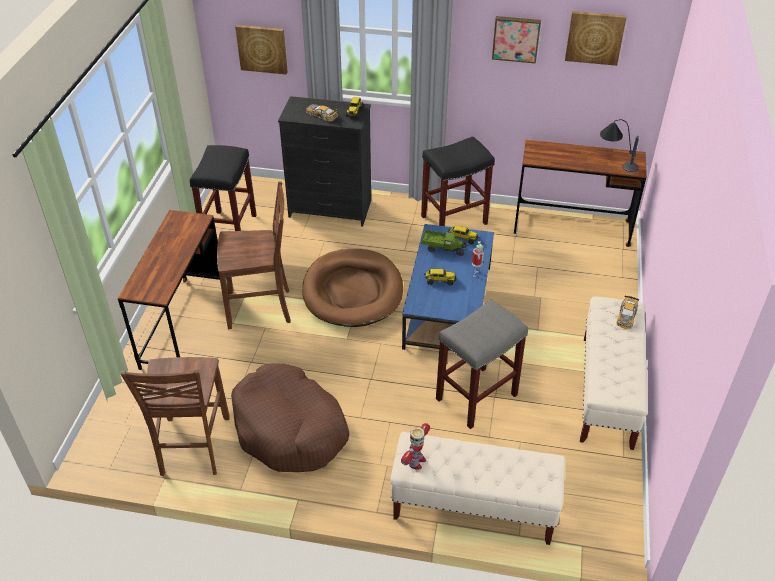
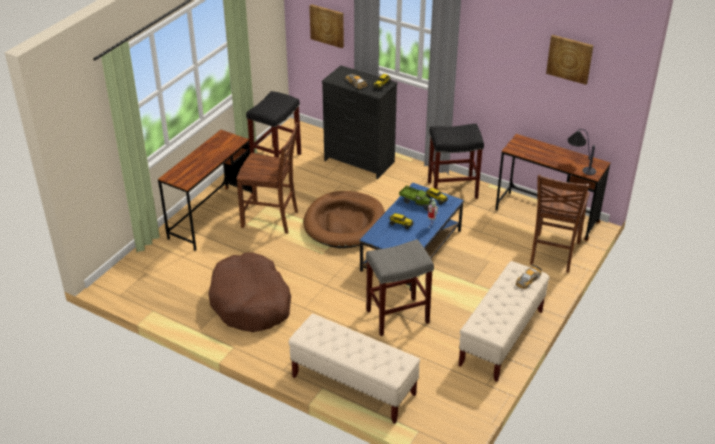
camera: 20 degrees right, 5 degrees down
brown chair [121,357,230,476] -> brown chair moved to [530,175,590,273]
toy robot [401,423,430,470] -> none
picture [492,16,541,64] -> none

